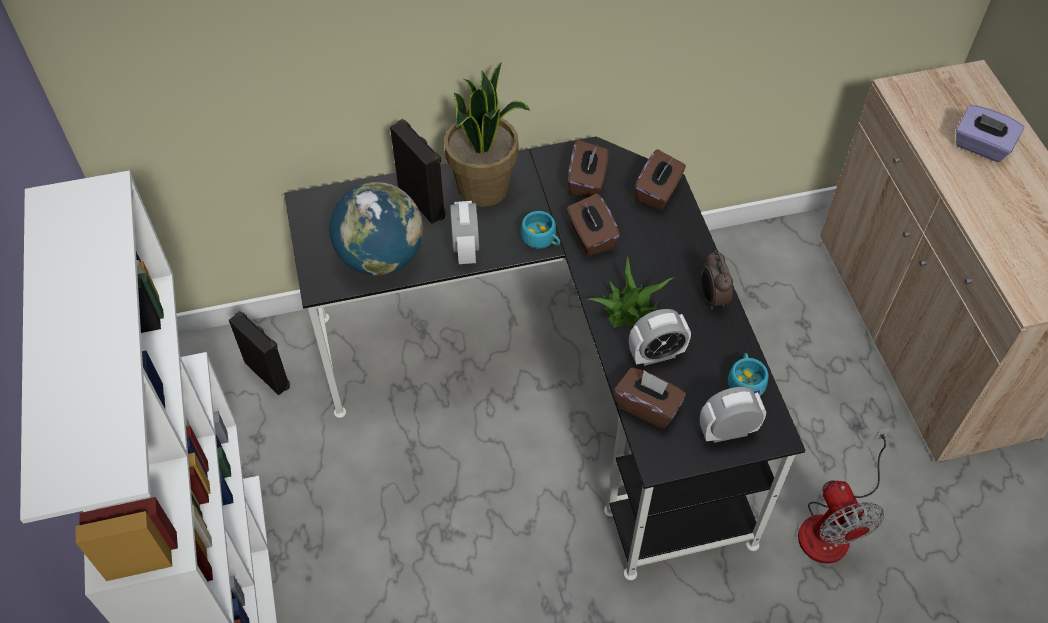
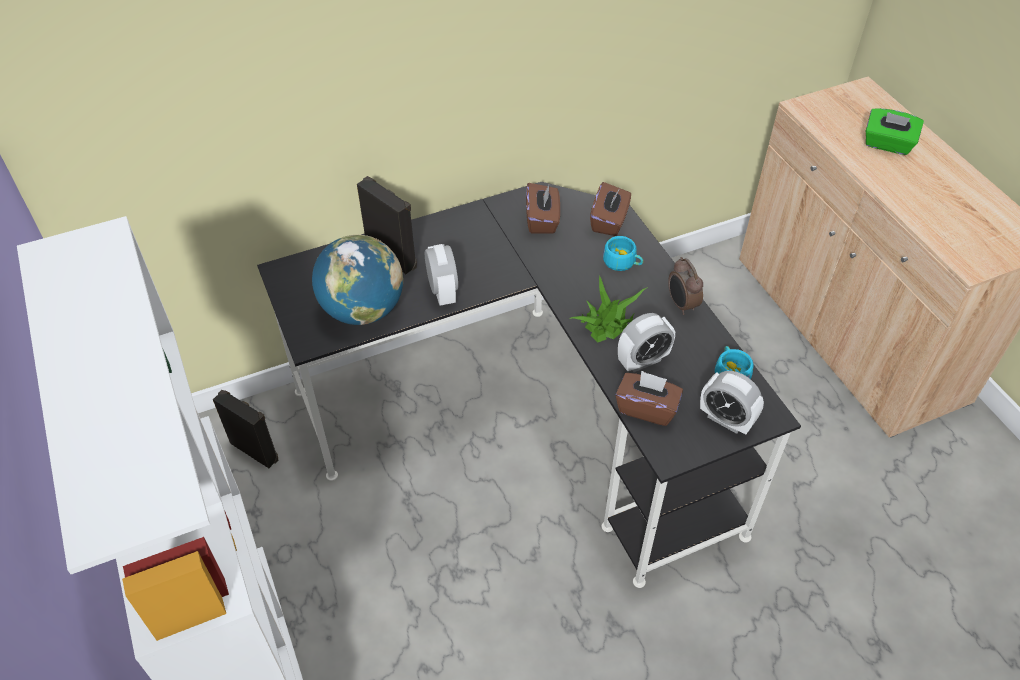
camera: 10 degrees left, 5 degrees down
potted plant [444,62,530,207] -> none
turquoise cup [521,211,560,249] -> turquoise cup moved to [603,236,643,271]
brown tissue box [567,194,620,256] -> none
alarm clock [700,387,766,443] -> alarm clock turned 120 degrees counterclockwise [700,371,764,434]
fan [798,427,891,563] -> none
purple tissue box [956,105,1024,162] -> green tissue box [866,108,924,155]

